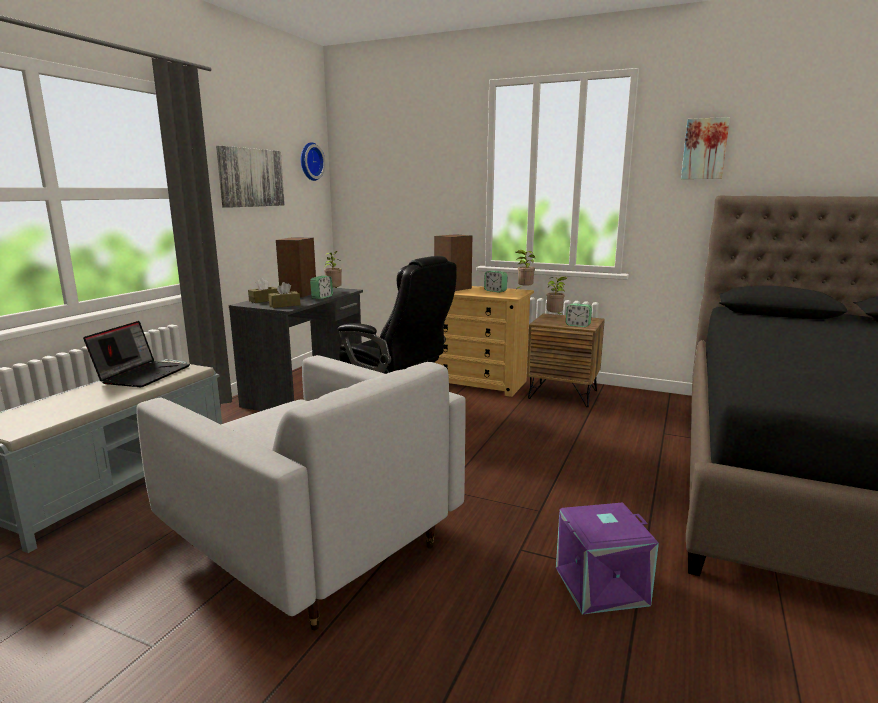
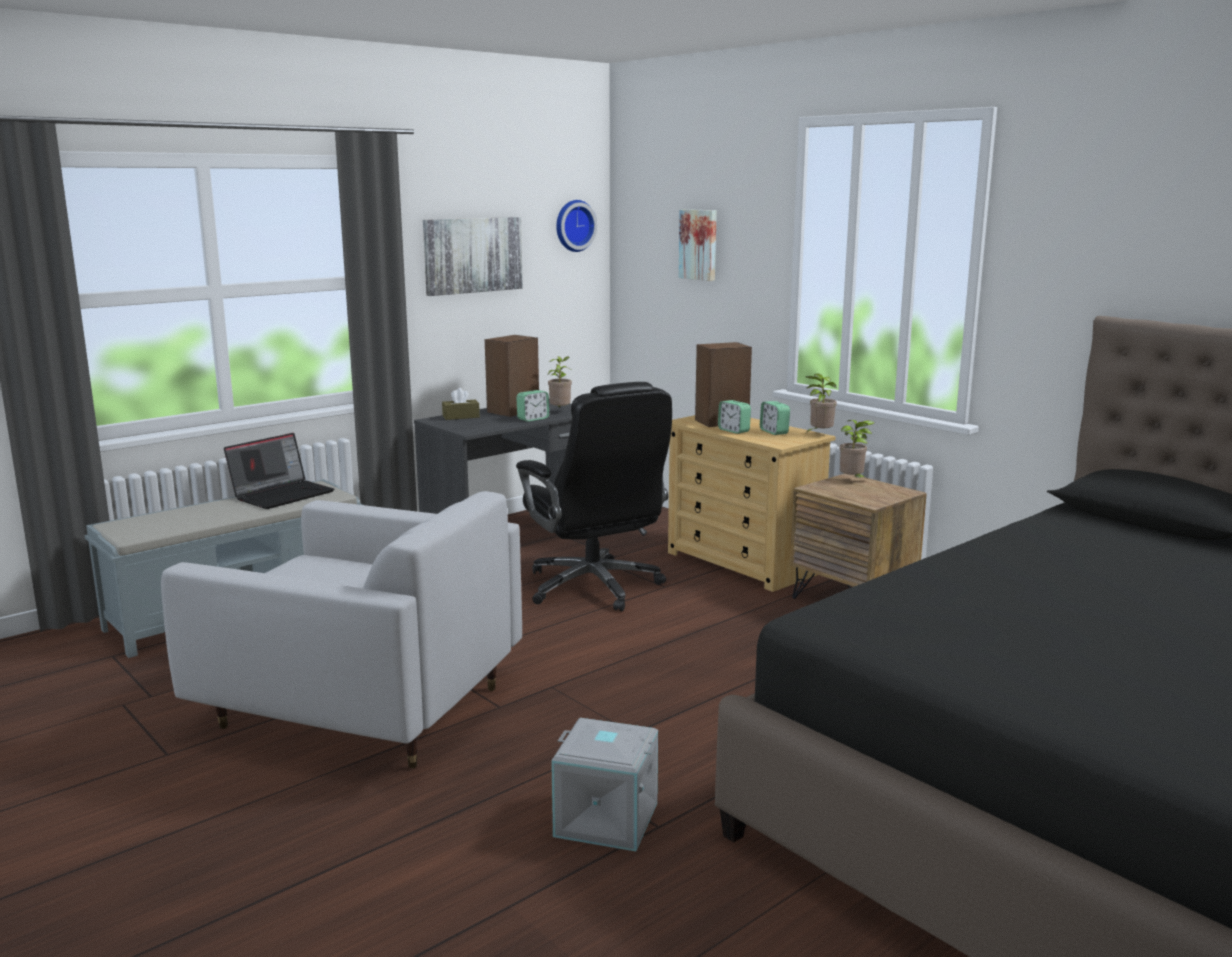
camera: 25 degrees right, 0 degrees up
white armchair [136,355,466,630] -> white armchair turned 45 degrees counterclockwise [161,491,522,769]
brown tissue box [268,282,300,308] -> none
purple storage box [556,502,659,614] -> grey storage box [551,718,658,851]
alarm clock [566,303,592,327] -> alarm clock moved to [718,400,751,434]
picture [681,117,730,179] -> picture moved to [679,209,717,281]

